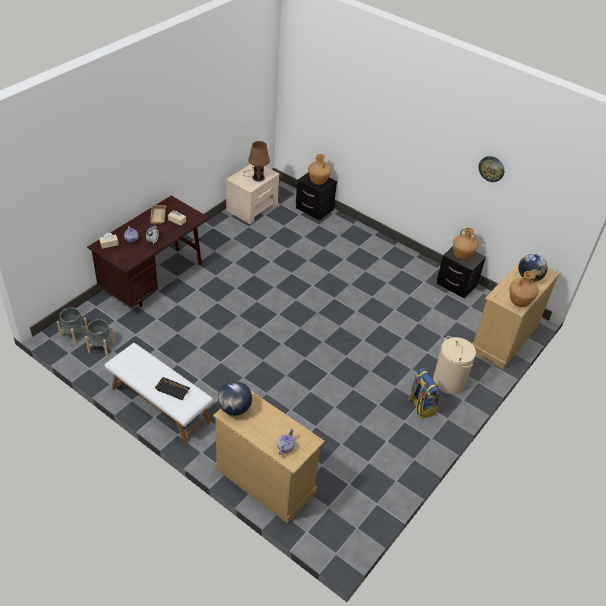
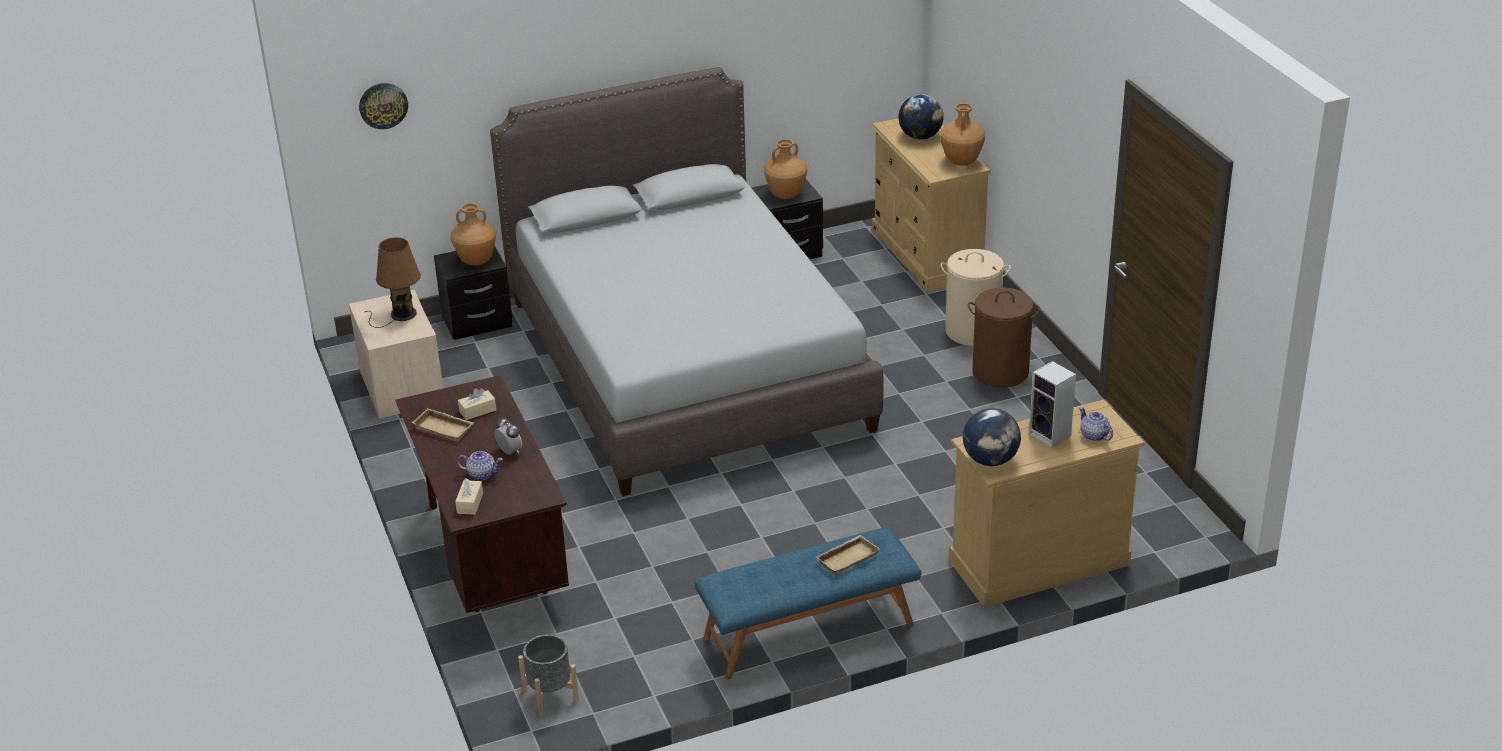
camera: 55 degrees left, 10 degrees down
grey planter [85,319,115,356] -> none
white bench [105,343,213,445] -> blue bench [695,527,921,680]
black tray [155,377,190,400] -> beige tray [816,535,880,575]
backpack [408,368,440,419] -> brown laundry basket [968,288,1040,388]
wall clock [478,156,504,182] -> wall clock moved to [359,83,408,129]
none -> grey bed [490,67,884,496]
none -> speaker [1029,361,1076,448]

